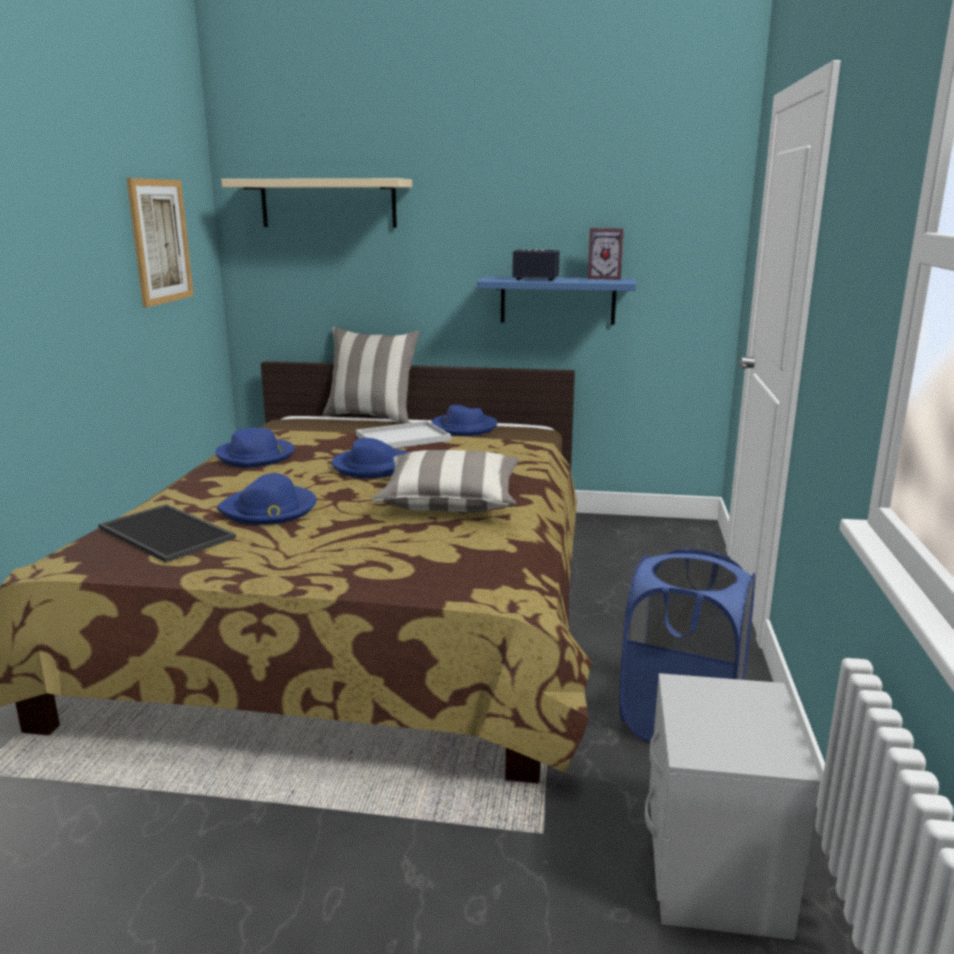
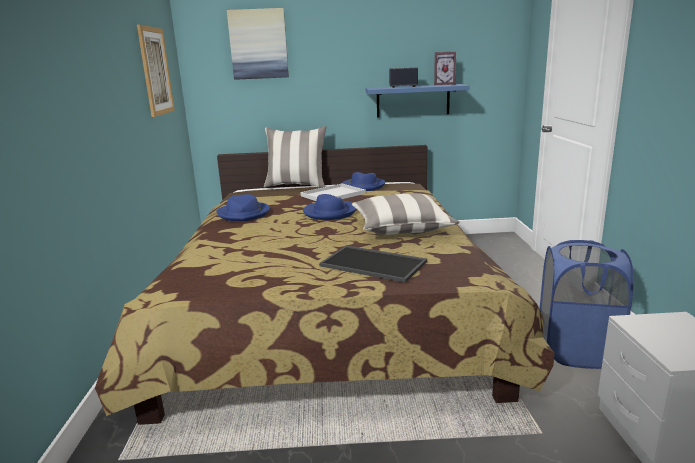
camera: 10 degrees left, 0 degrees up
tray [98,504,236,563] -> tray moved to [319,246,427,283]
blue hat [217,473,316,525] -> none
beige shelf [221,178,412,228] -> picture [227,8,289,80]

